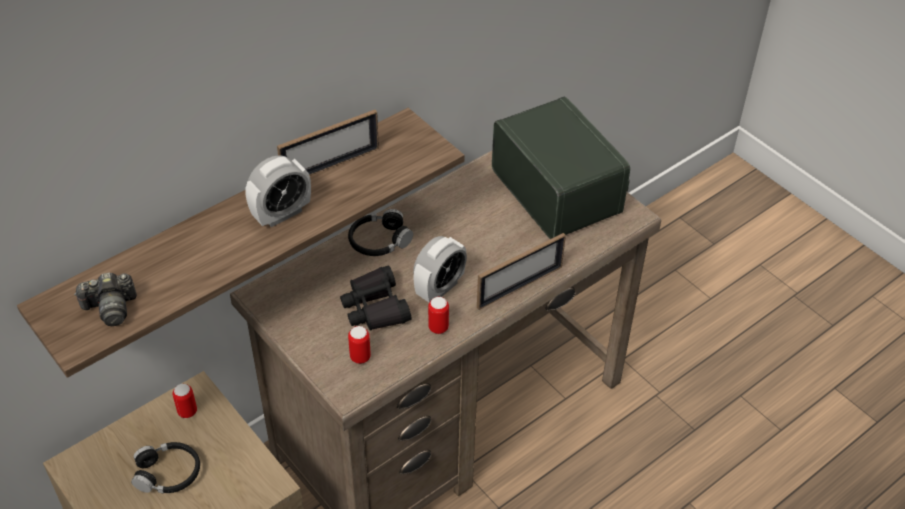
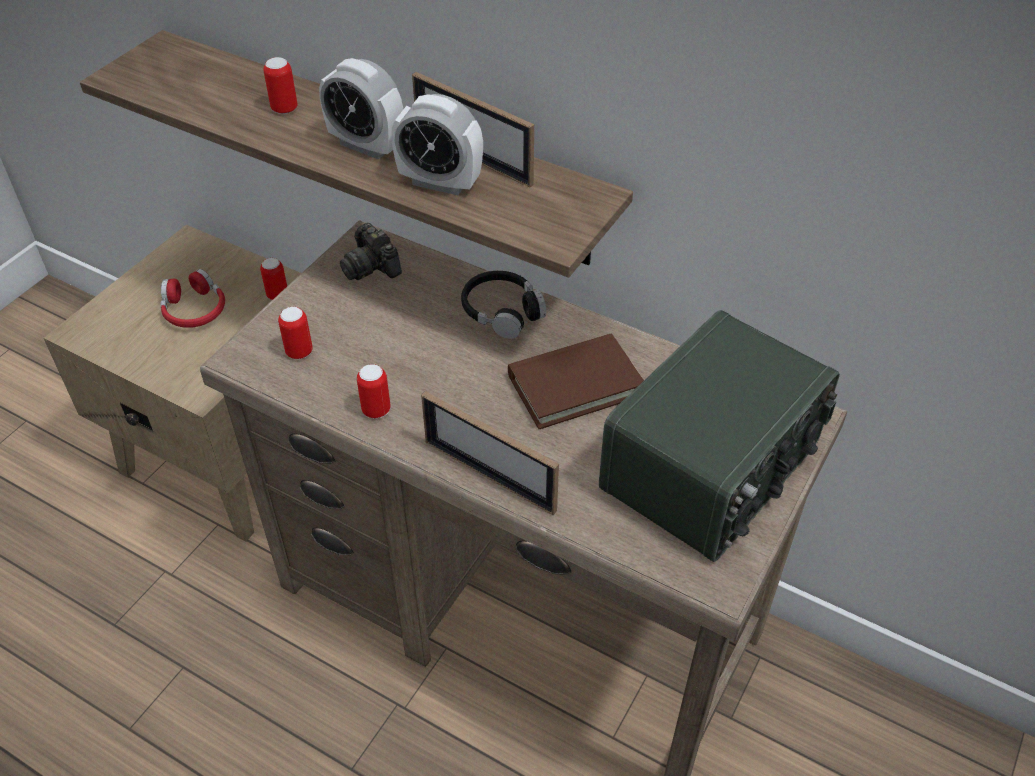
camera: 70 degrees right, 0 degrees up
camera [74,272,137,326] -> camera moved to [340,223,402,280]
black headphones [131,442,200,494] -> red headphones [160,269,225,328]
black binoculars [340,266,412,331] -> none
alarm clock [413,236,467,302] -> alarm clock moved to [391,94,483,195]
none -> can [263,57,297,114]
none -> brown book [508,334,644,429]

